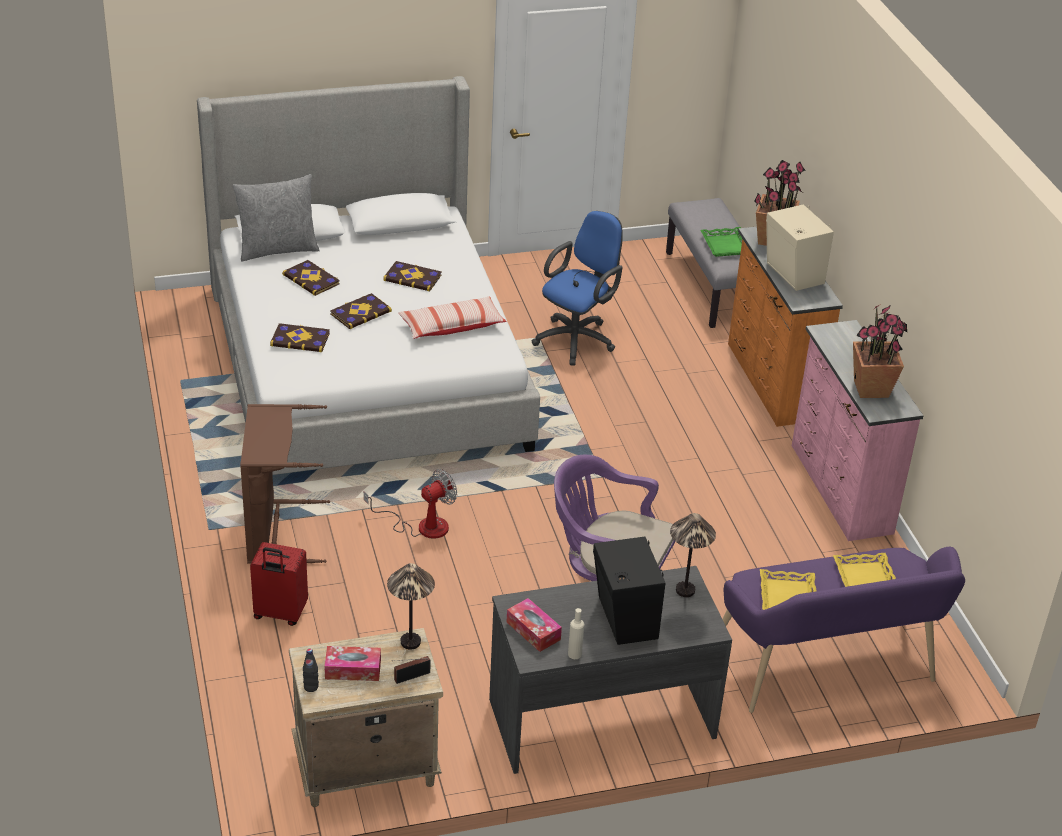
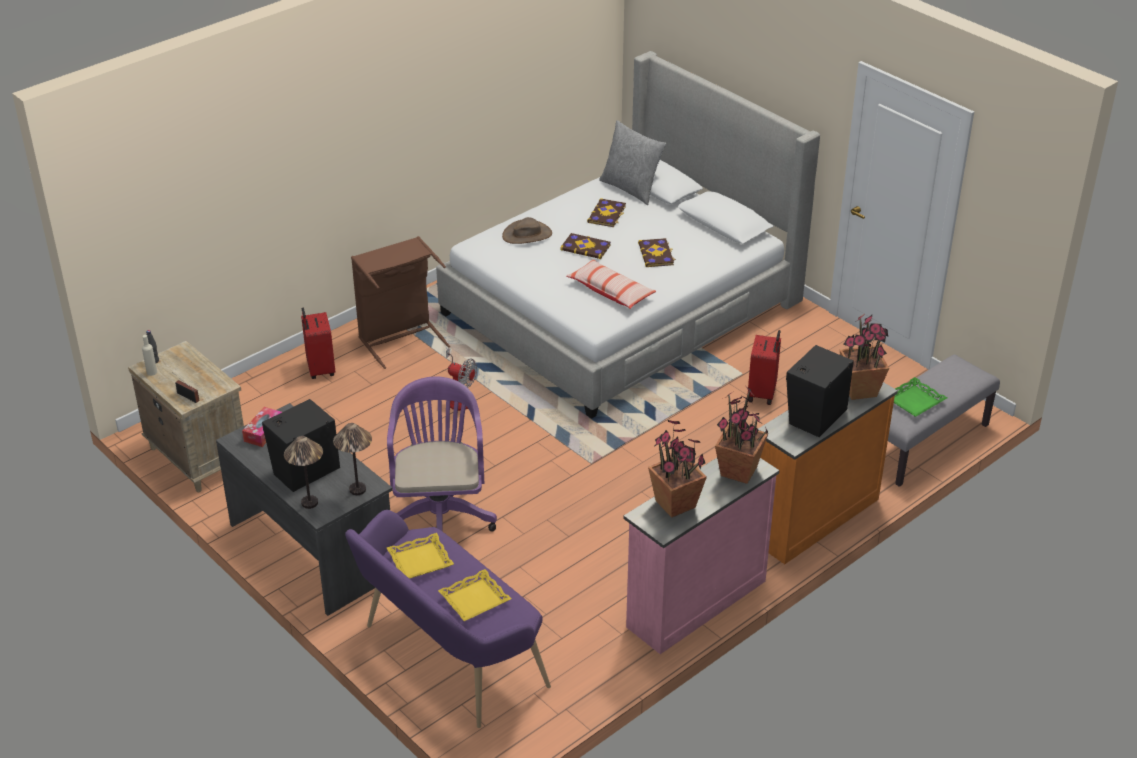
camera: 65 degrees right, 0 degrees up
book [270,323,330,352] -> brown hat [502,217,552,244]
tissue box [324,646,381,681] -> none
table lamp [387,563,435,650] -> table lamp moved to [284,436,323,509]
blue office chair [532,211,623,366] -> red suitcase [748,330,781,405]
beige bottle [568,608,584,659] -> beige bottle moved to [142,335,157,376]
beige speaker [766,205,834,291] -> black speaker [786,345,854,437]
none -> potted plant [715,387,768,484]

